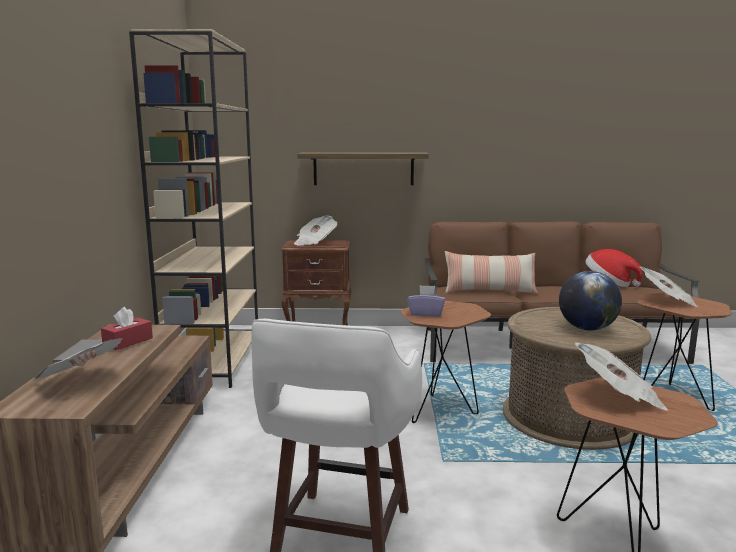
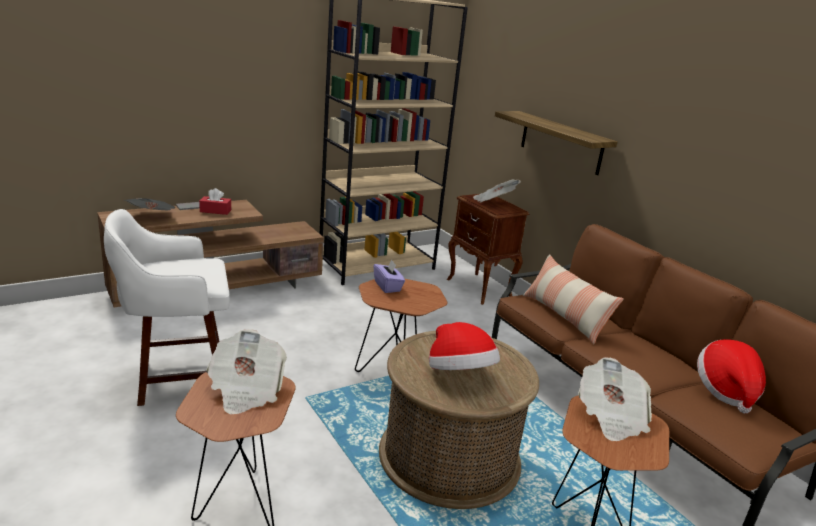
camera: 55 degrees right, 10 degrees up
globe [559,271,622,331] -> hat [429,322,500,370]

